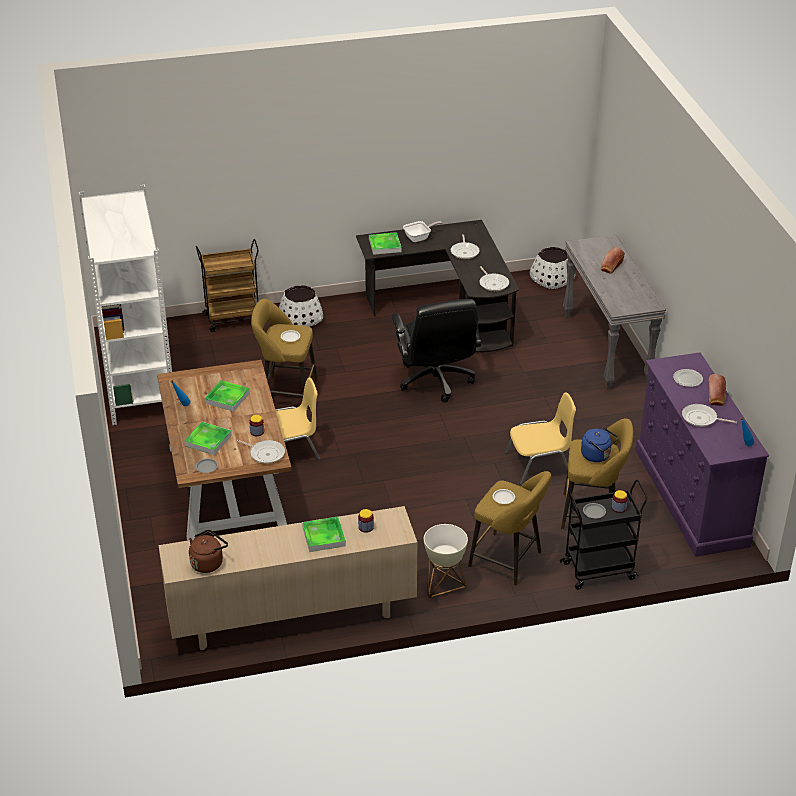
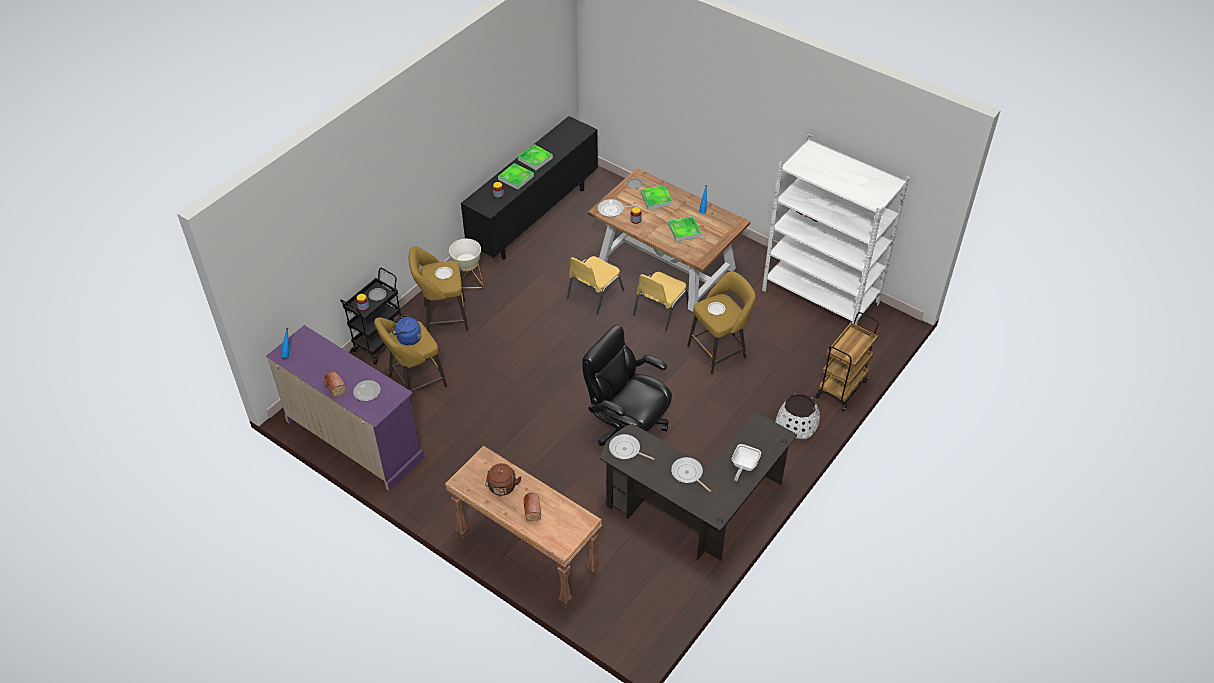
camera: 140 degrees right, 10 degrees up
beige cabinet [159,506,417,650] -> black cabinet [461,116,598,260]
brown kettle [189,530,228,573] -> brown kettle moved to [485,463,522,496]
tray [369,232,401,255] -> tray moved to [518,144,553,170]
yellow chair [505,392,576,485] -> yellow chair moved to [567,256,624,314]
white planter [530,247,575,289] -> none
grey console table [563,235,666,390] -> brown console table [445,446,602,608]
frying pan [682,404,737,427] -> none

